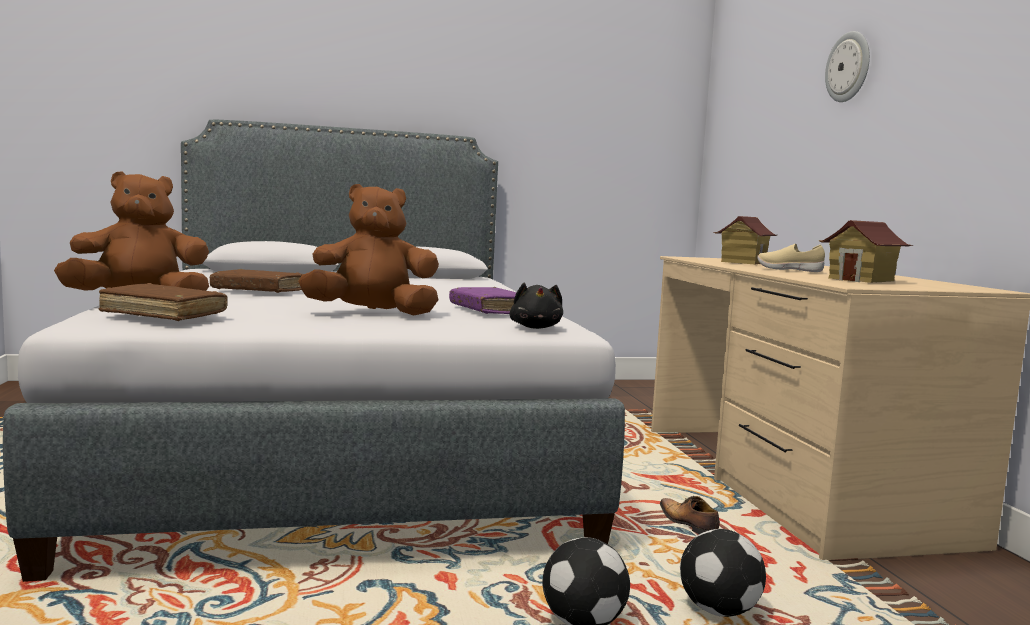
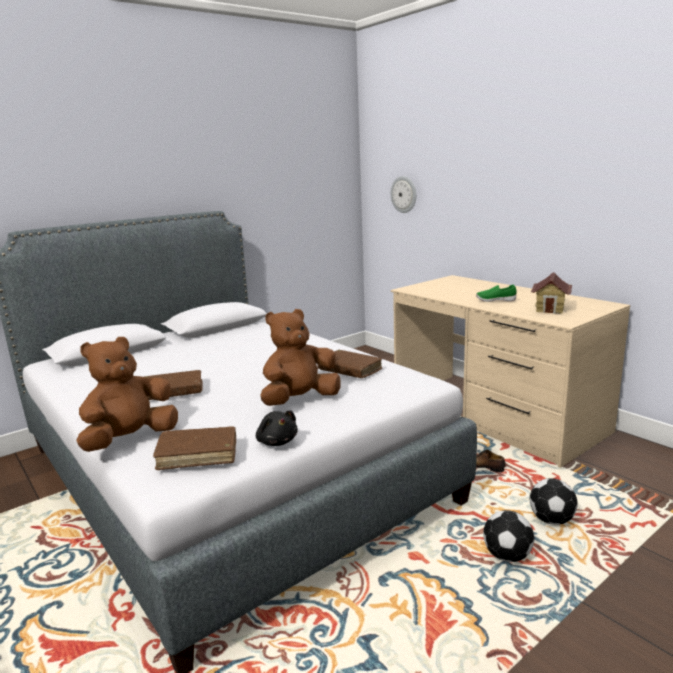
camera: 25 degrees left, 10 degrees up
purple book [449,287,517,314] -> brown book [317,350,382,378]
black plush toy [510,282,563,329] -> black plush toy moved to [256,410,298,446]
toy house [714,216,777,264] -> none
beige shoe [757,244,825,272] -> green shoe [476,285,517,302]
wall clock [825,31,870,102] -> wall clock moved to [391,176,416,213]

